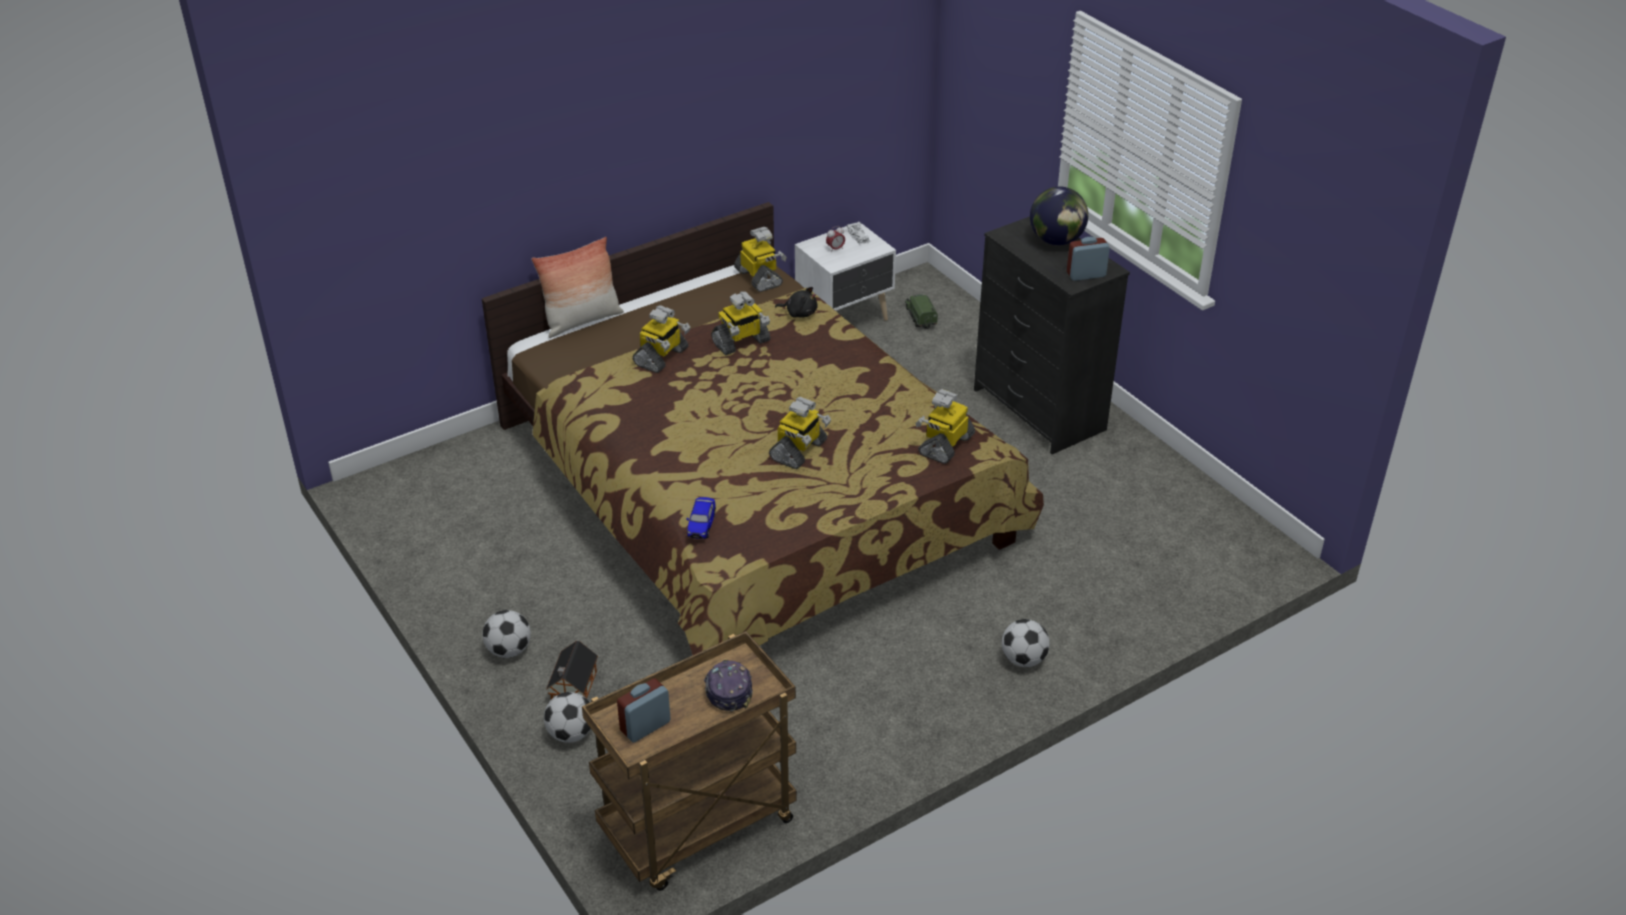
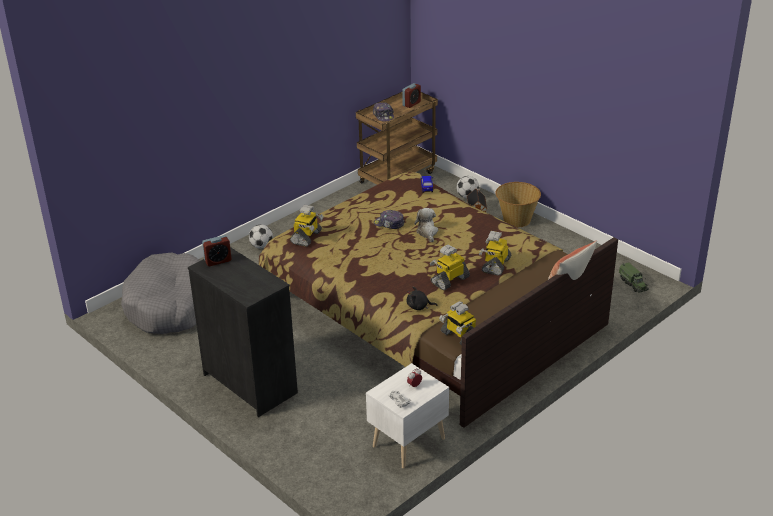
camera: 170 degrees right, 5 degrees down
football [482,610,531,658] -> basket [495,182,541,227]
toy robot [769,397,831,469] -> cap [374,210,405,229]
toy truck [905,294,938,330] -> toy truck moved to [619,262,649,293]
globe [1030,187,1088,245] -> none
none -> grey dog bed [121,253,200,334]
none -> plush toy [414,208,438,242]

